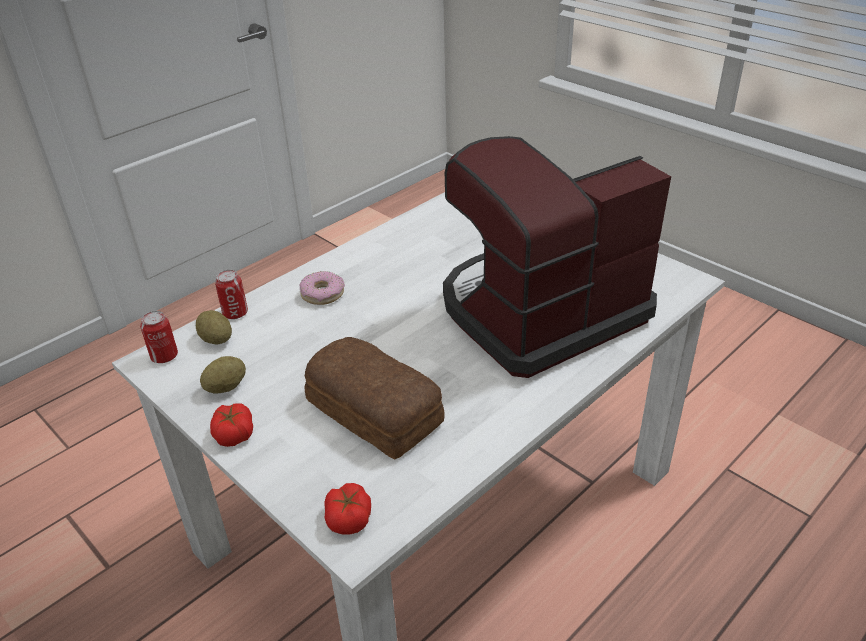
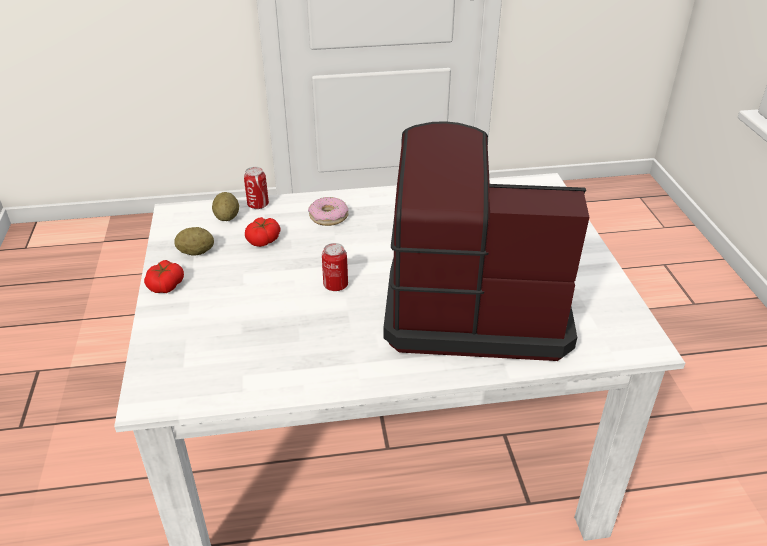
camera: 35 degrees right, 0 degrees up
can [140,311,178,363] -> can moved to [322,243,348,291]
bread [304,337,444,459] -> none
tomato [324,483,371,535] -> tomato moved to [245,217,281,247]

